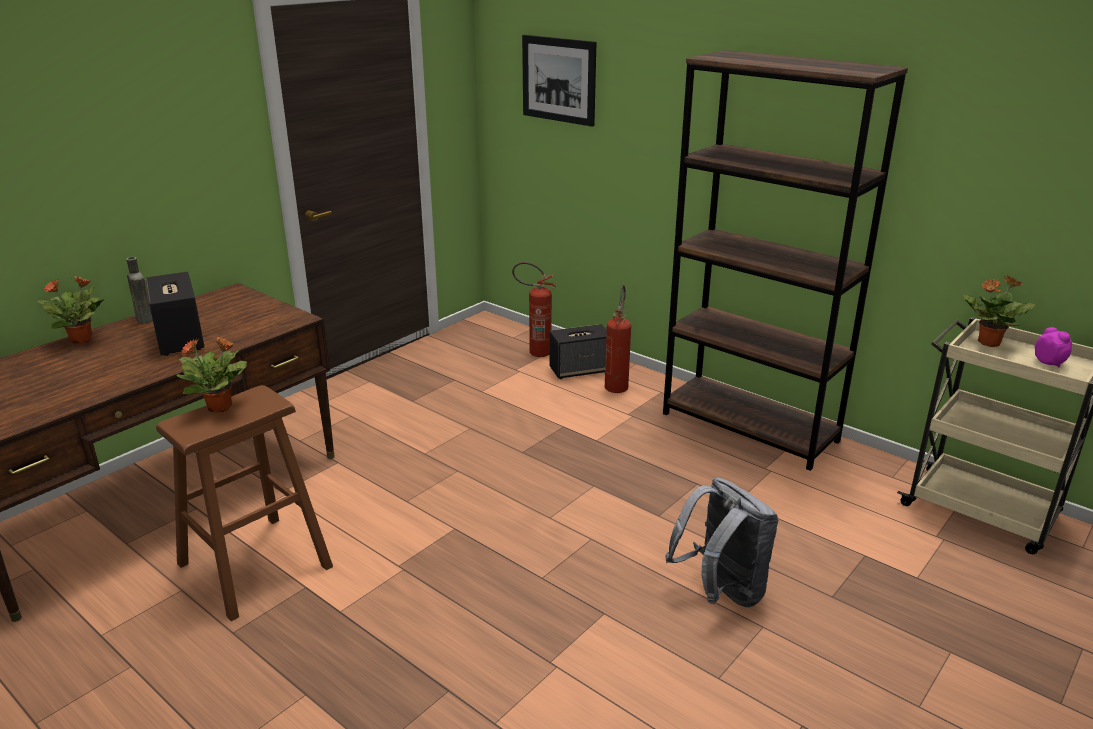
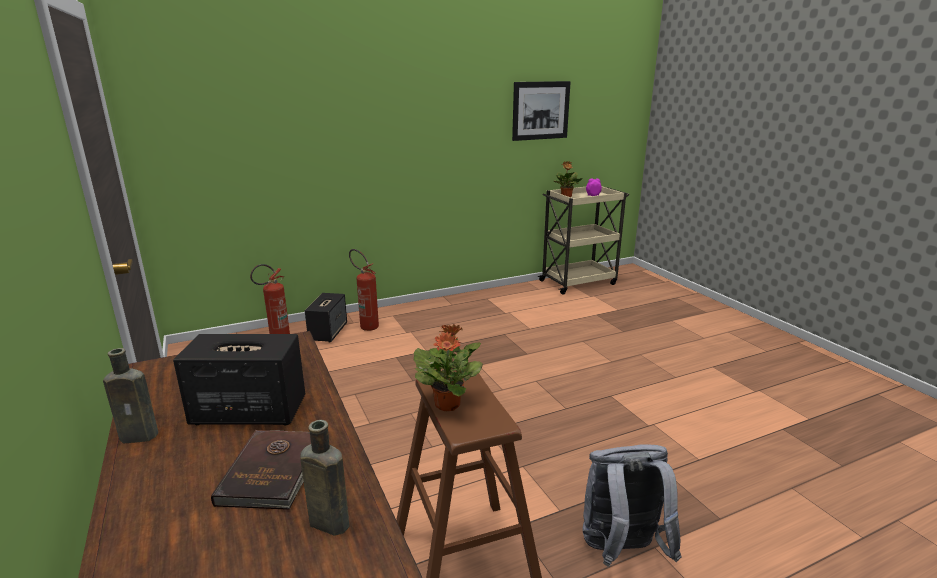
camera: 65 degrees left, 5 degrees down
potted plant [37,276,104,344] -> none
picture [522,35,596,127] -> picture moved to [512,81,571,141]
brown bookcase [663,50,908,471] -> none
grey backpack [665,477,779,607] -> grey backpack moved to [583,444,681,567]
none -> brown book [211,430,311,510]
none -> brown bottle [300,420,350,536]

